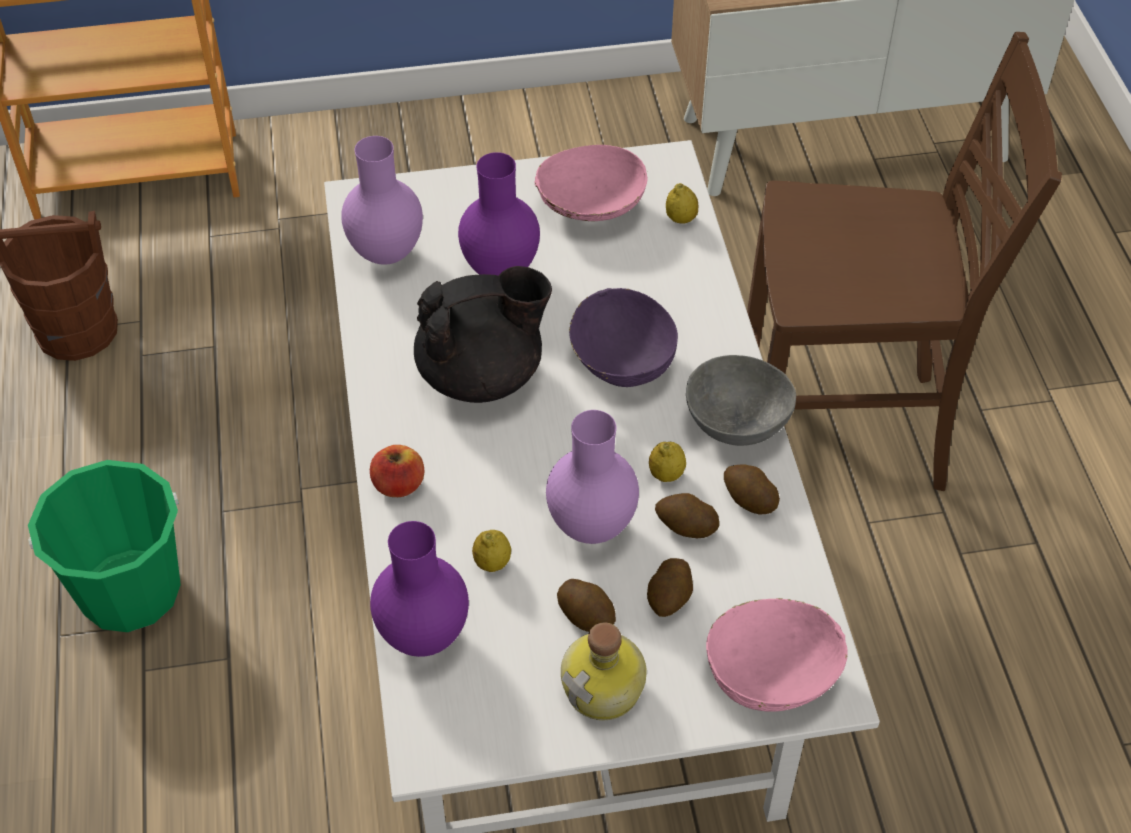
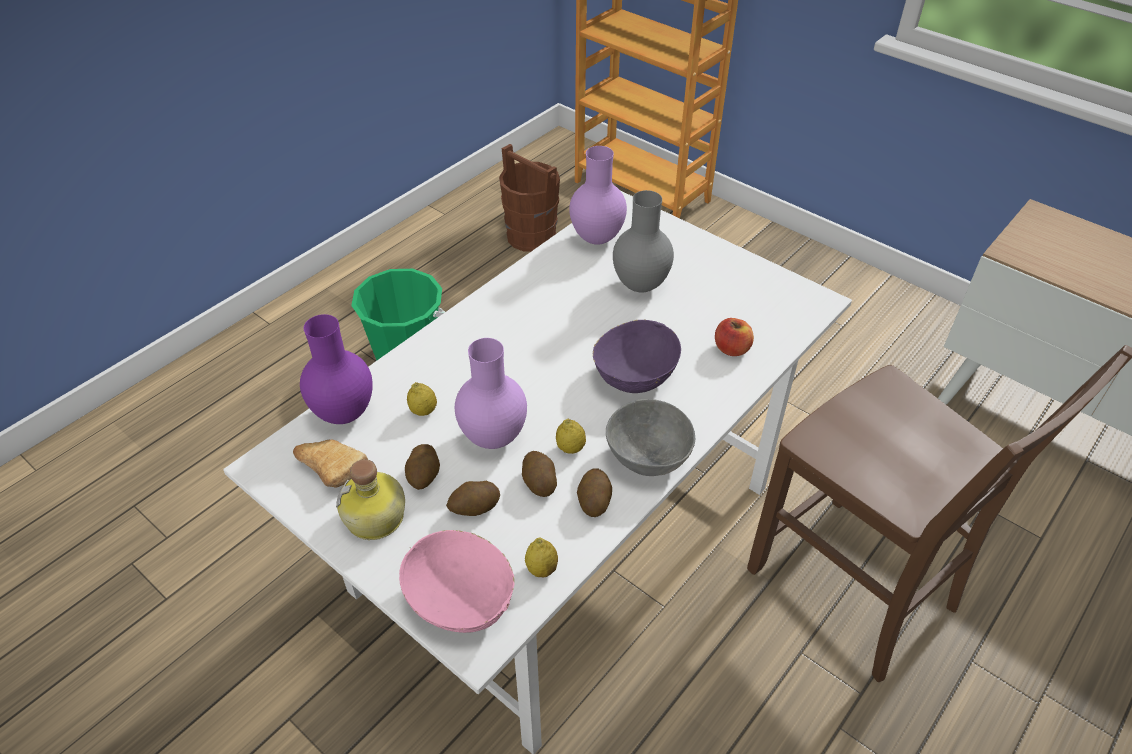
camera: 50 degrees right, 5 degrees down
apple [370,445,424,497] -> apple moved to [715,318,754,356]
black teapot [414,266,552,403] -> none
purple vase [458,152,540,275] -> grey vase [613,190,674,293]
pink bowl [534,145,648,221] -> none
lemon [666,183,698,224] -> lemon moved to [525,537,558,577]
none -> bread [293,440,368,488]

